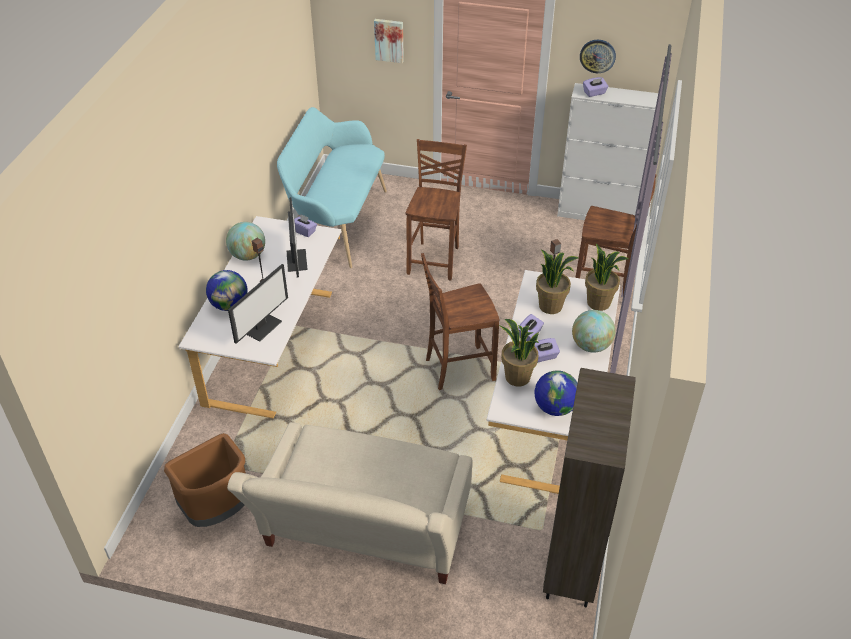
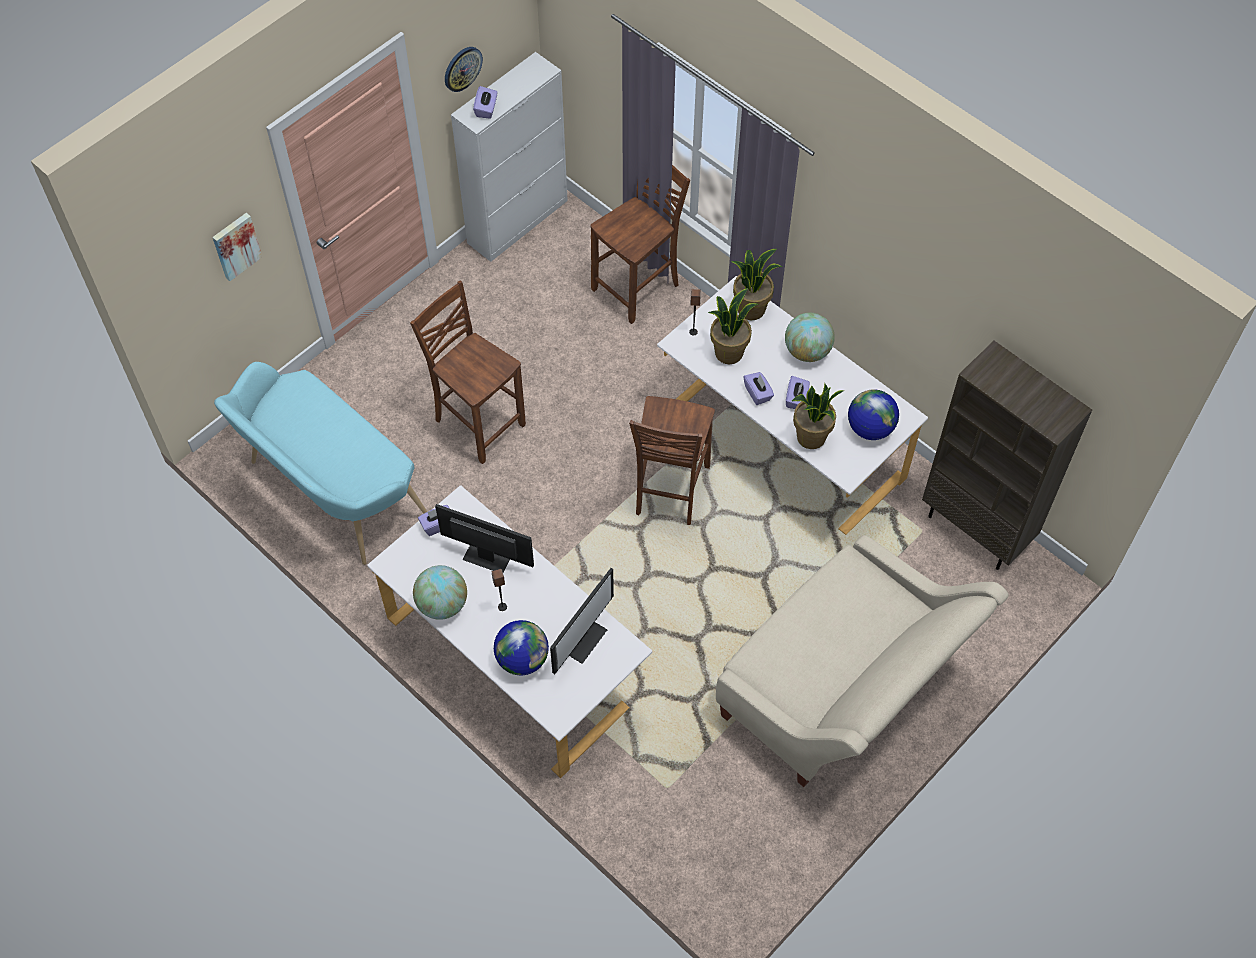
camera: 60 degrees left, 15 degrees up
brown trash can [164,433,246,527] -> none
monitor [228,264,288,344] -> monitor turned 60 degrees clockwise [550,568,614,674]

